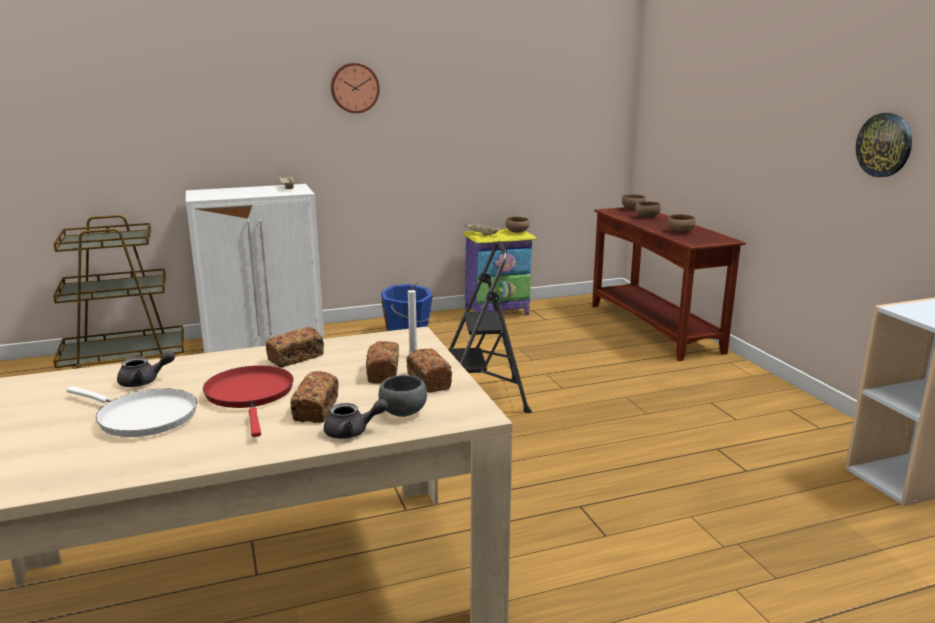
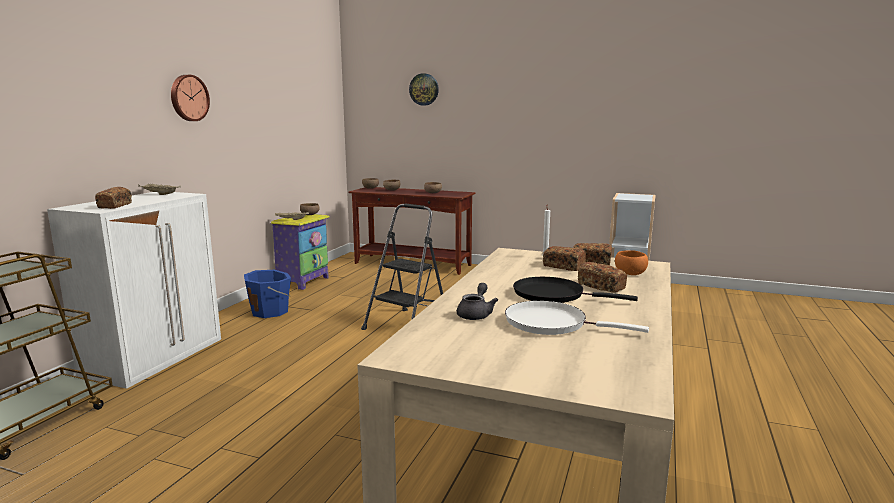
camera: 50 degrees left, 5 degrees down
white frying pan [66,386,197,437] -> white frying pan turned 135 degrees counterclockwise [505,301,649,335]
red frying pan [203,365,294,437] -> black frying pan [513,277,638,303]
bread [266,327,324,368] -> bread moved to [95,187,132,209]
grey teapot [324,399,388,439] -> none
grey bowl [379,375,427,417] -> orange bowl [615,250,648,275]
wall clock [856,113,912,177] -> wall clock moved to [409,73,439,106]

